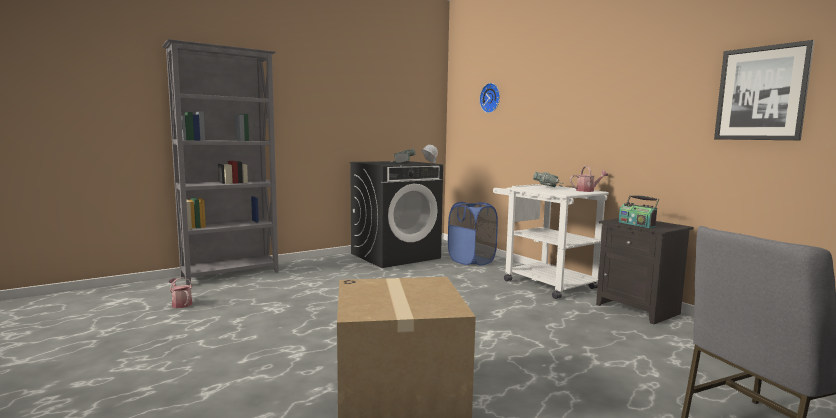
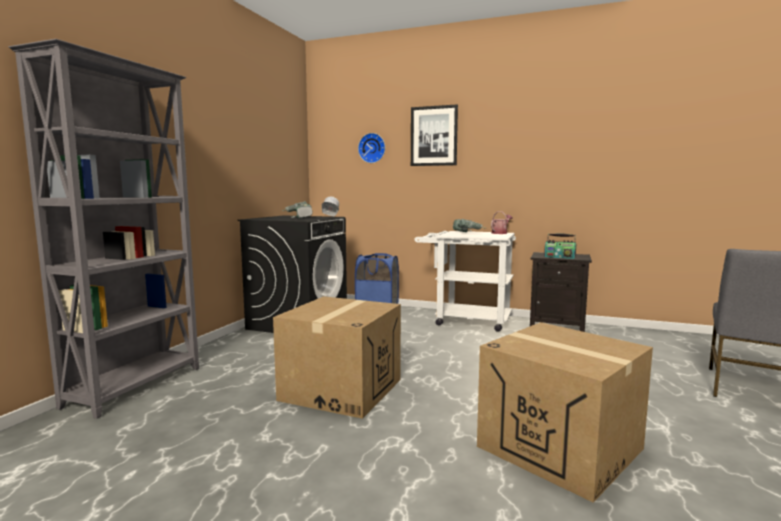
camera: 35 degrees left, 0 degrees up
watering can [169,277,192,308] -> none
picture [714,40,814,140] -> picture moved to [411,104,458,166]
none -> cardboard box [273,296,401,419]

